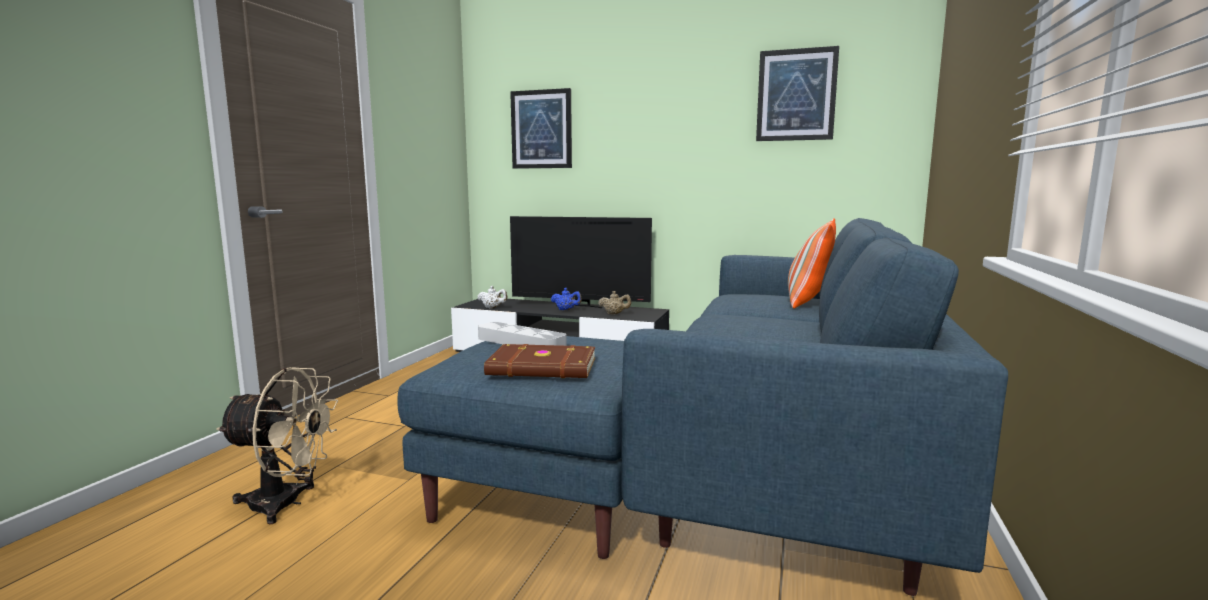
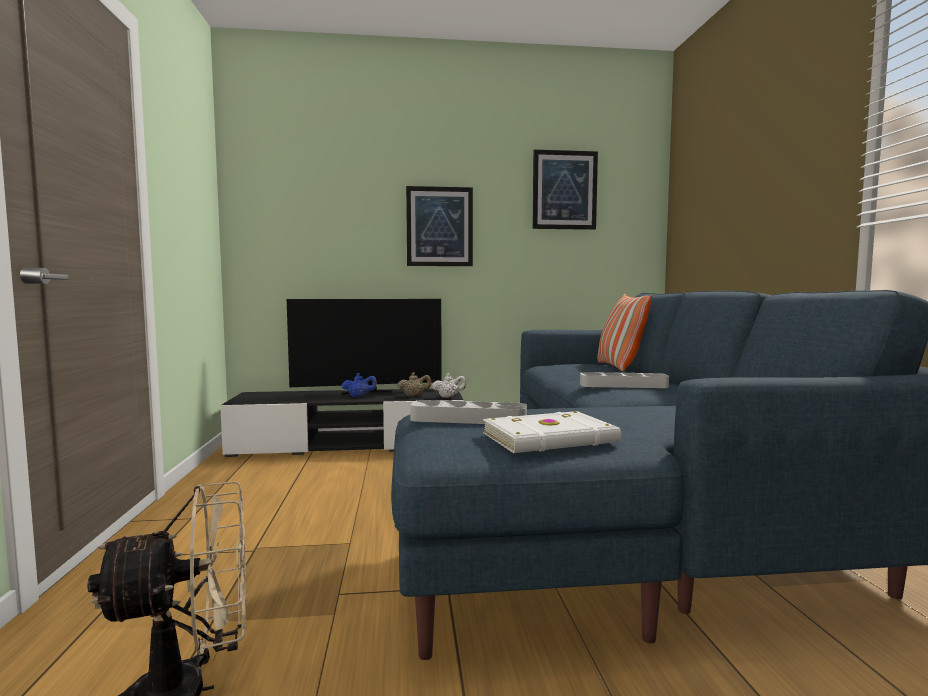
camera: 25 degrees left, 5 degrees down
white teapot [477,286,508,308] -> white teapot moved to [432,373,466,398]
brown book [484,344,595,378] -> white book [483,411,621,453]
picture [510,88,572,169] -> picture moved to [406,186,473,266]
none -> grey tray [580,372,669,388]

